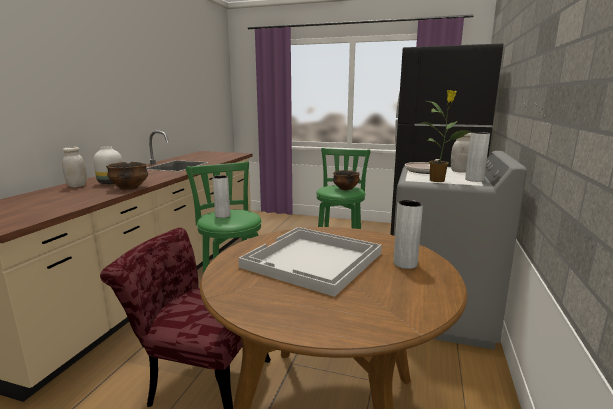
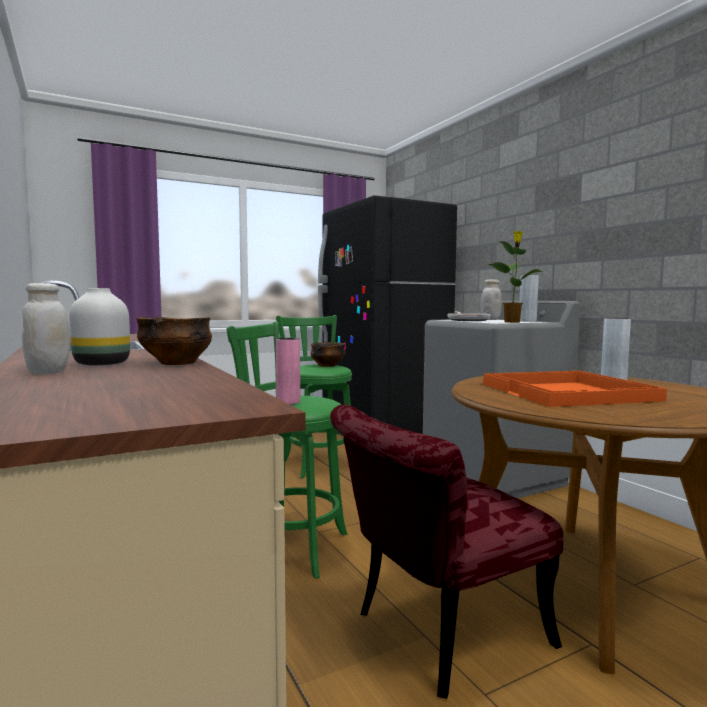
camera: 45 degrees left, 10 degrees down
grey vase [213,175,230,218] -> pink vase [276,338,300,404]
white tray [238,227,382,297] -> orange tray [483,371,667,407]

